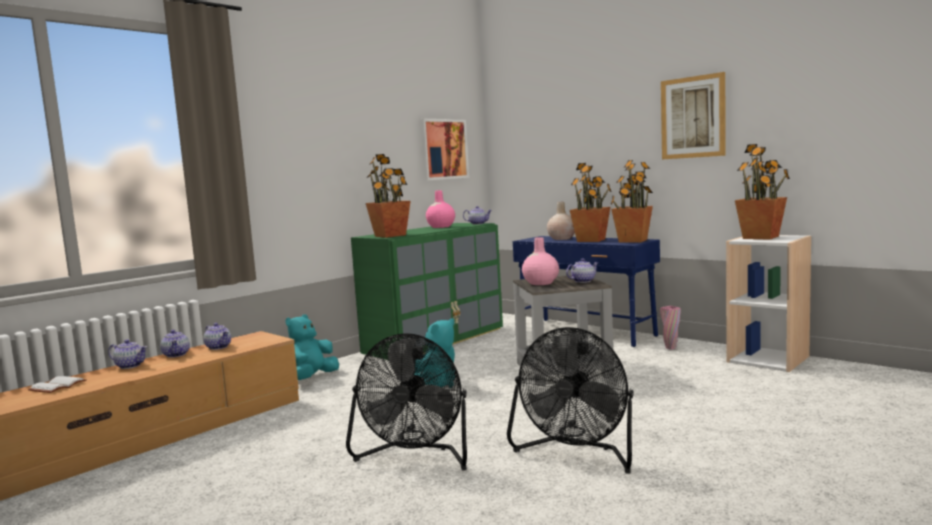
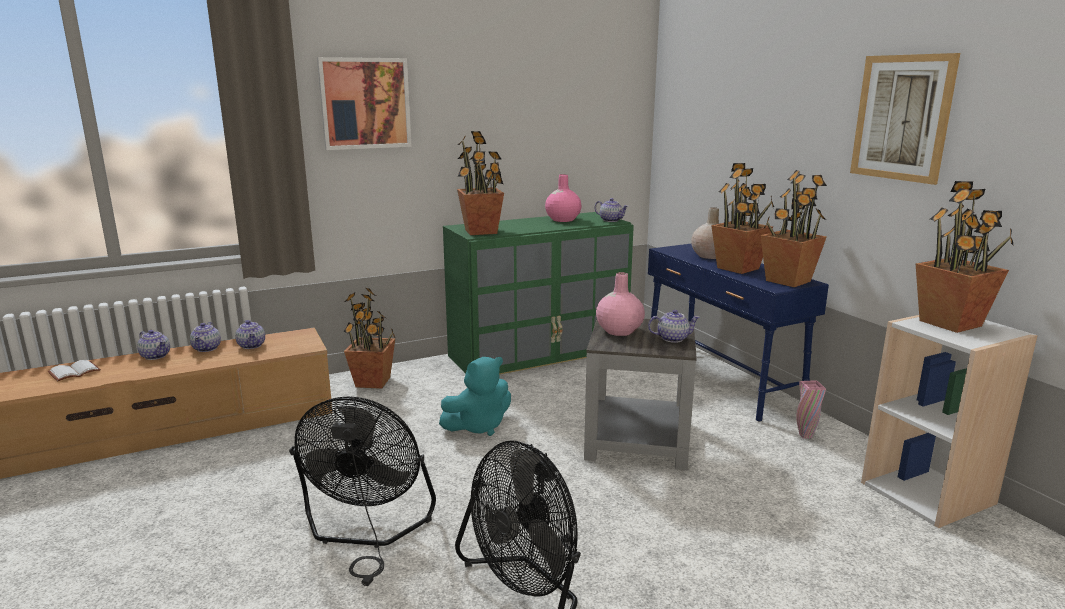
camera: 20 degrees right, 10 degrees up
turquoise plush toy [285,314,339,380] -> potted plant [343,287,395,389]
black fan [346,334,467,471] -> black fan turned 150 degrees clockwise [289,397,436,586]
picture [421,119,469,181] -> picture moved to [317,57,412,150]

